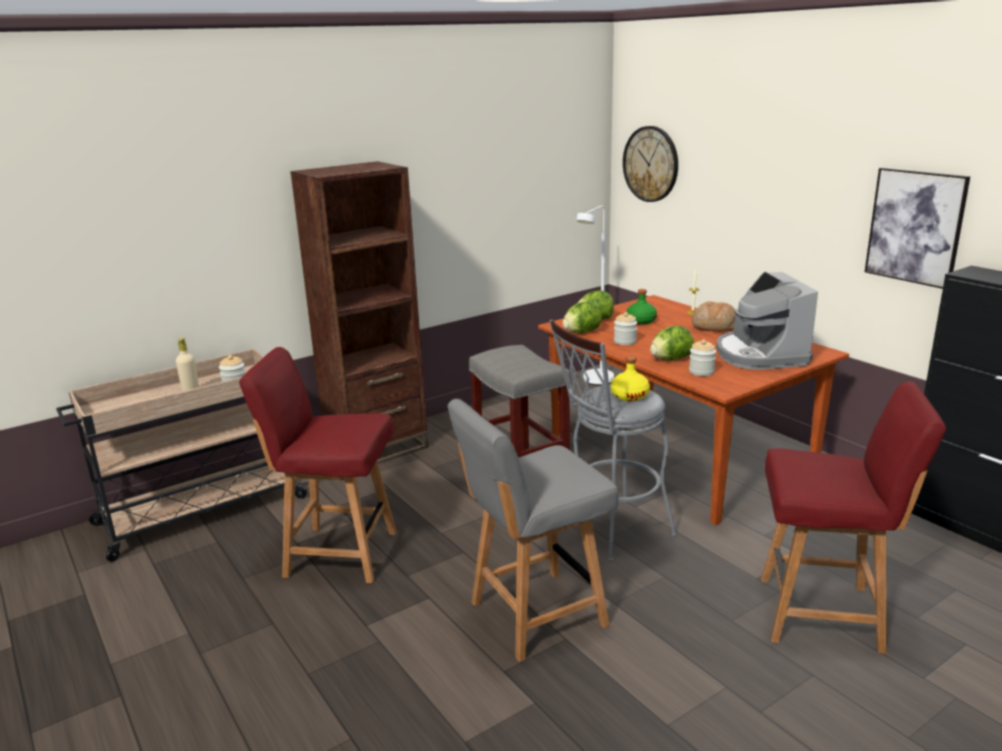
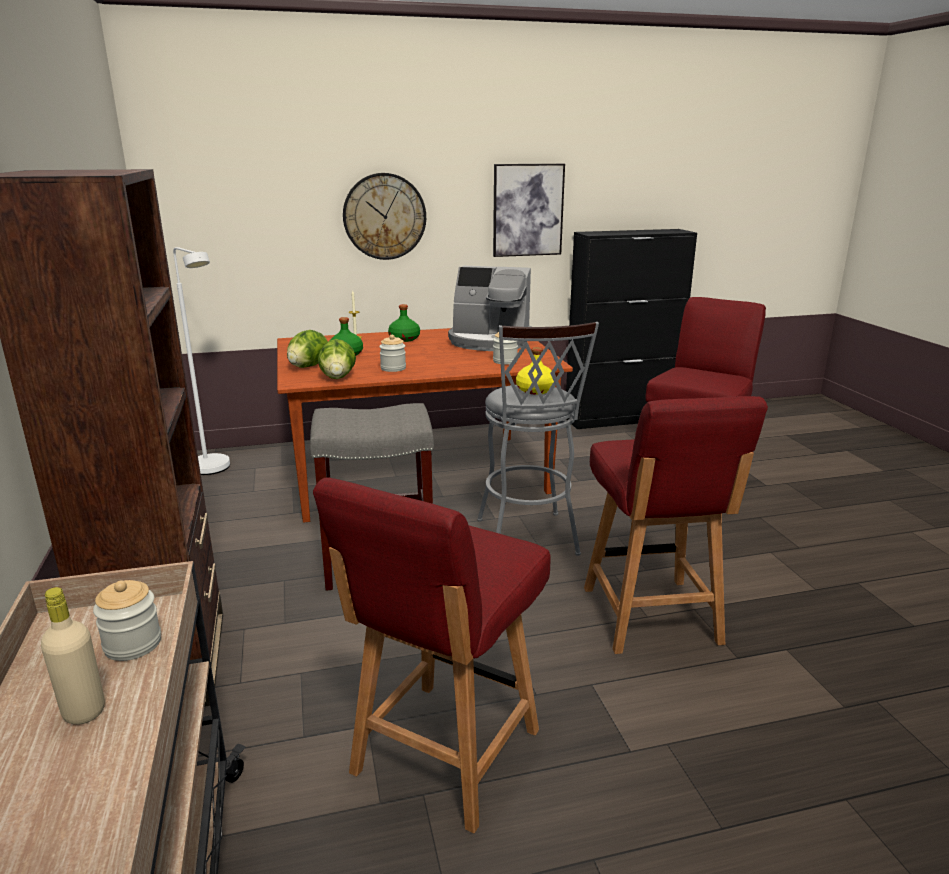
camera: 70 degrees left, 0 degrees up
grey chair [448,399,619,662] -> red chair [584,396,768,654]
wall clock [623,126,678,202] -> wall clock moved to [343,173,426,260]
lettuce [650,326,694,360] -> none
bread [692,301,736,332] -> green bottle [388,304,420,342]

